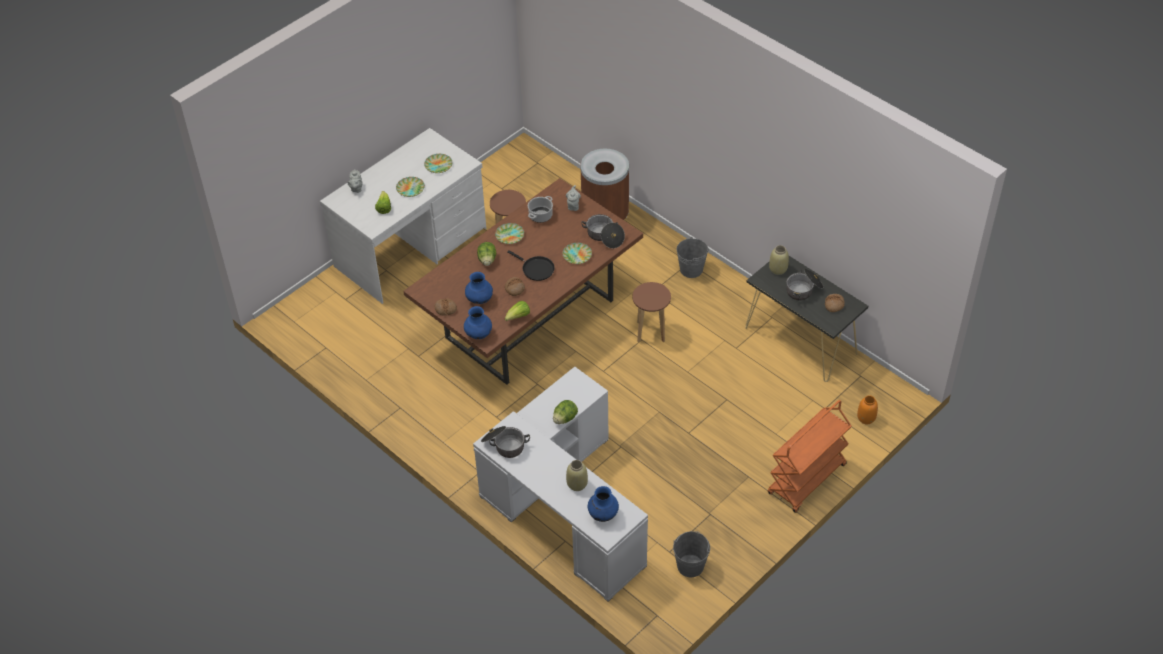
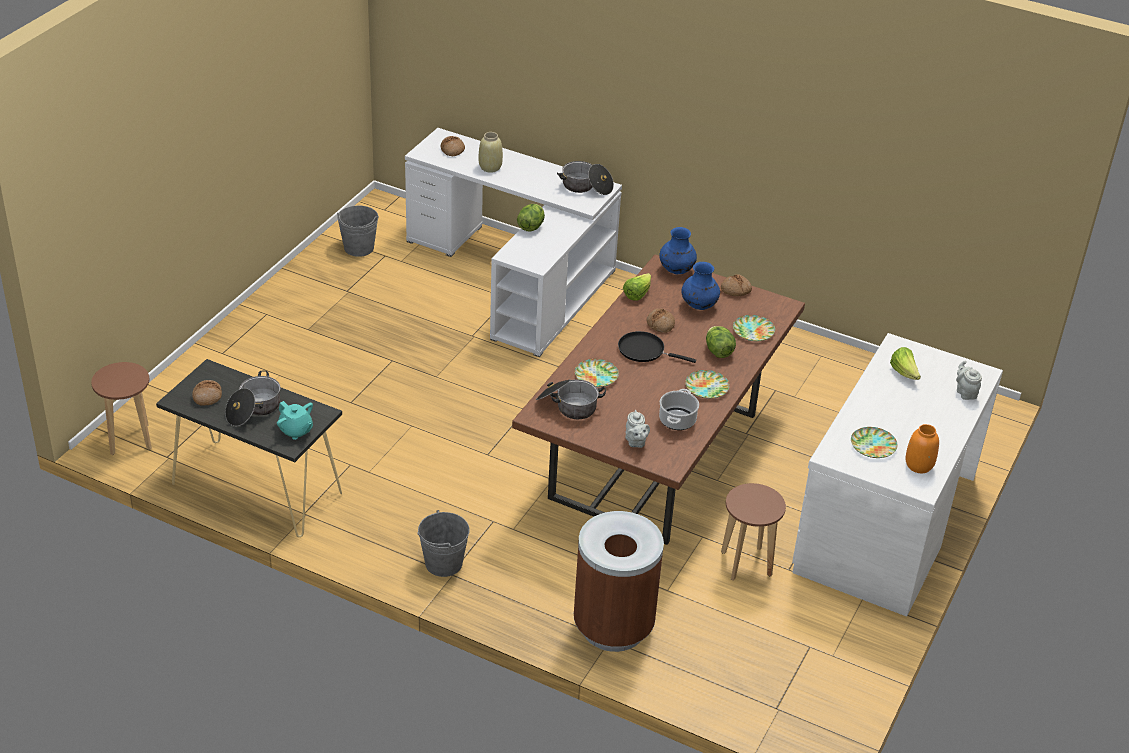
camera: 160 degrees right, 10 degrees down
plate [396,177,425,197] -> plate moved to [733,315,775,341]
blue vase [588,486,619,522] -> bread [440,136,465,156]
brown stool [632,282,671,342] -> brown stool moved to [91,362,152,455]
orange cart [768,400,851,513] -> none
beige vase [769,245,789,275] -> turquoise teapot [277,401,313,440]
orange vase [857,395,878,424] -> orange vase moved to [905,424,939,473]

